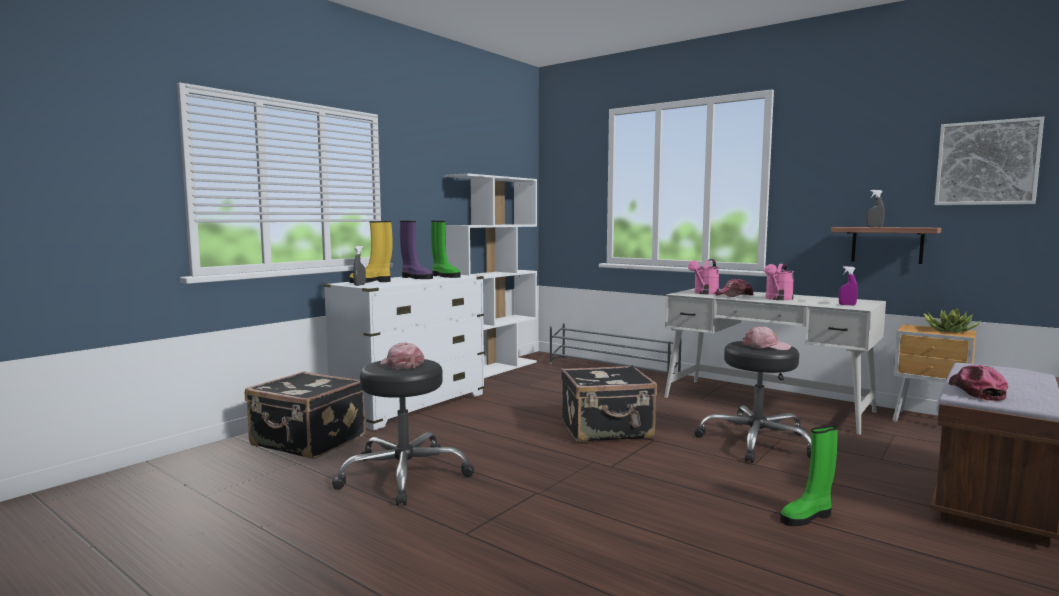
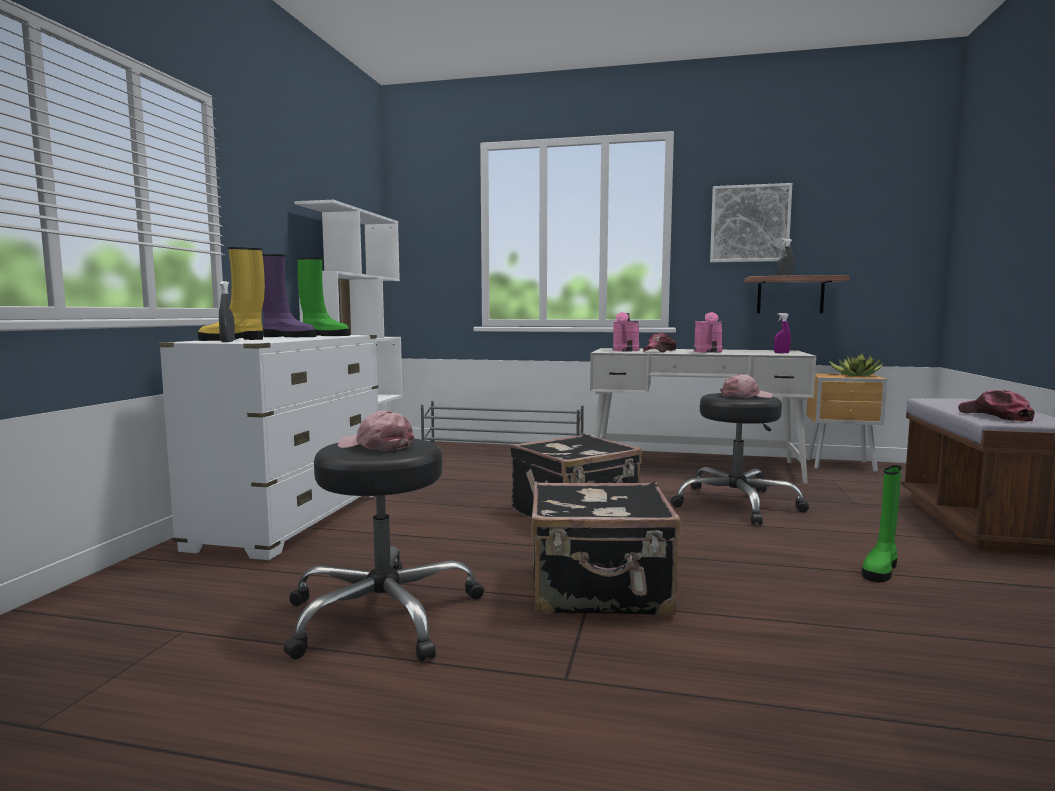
camera: 25 degrees left, 0 degrees up
black suitcase [245,371,366,459] -> black suitcase moved to [531,481,681,615]
picture [935,117,1044,205] -> picture moved to [710,183,792,263]

